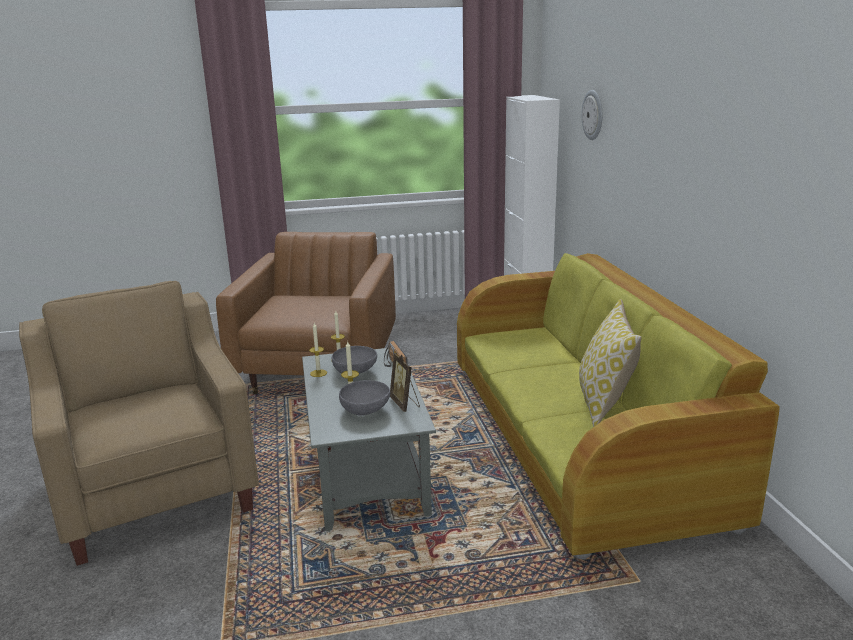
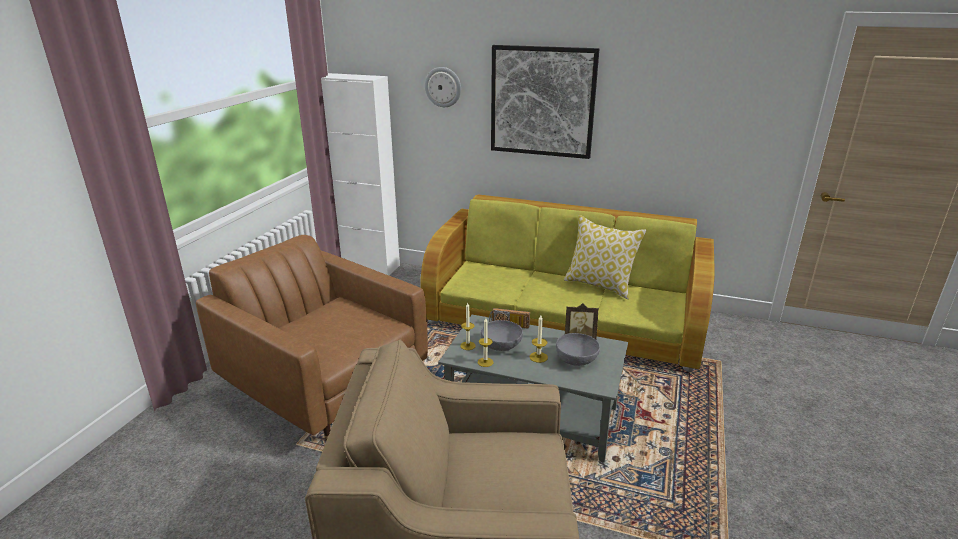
camera: 60 degrees left, 5 degrees up
none -> picture [491,45,599,159]

